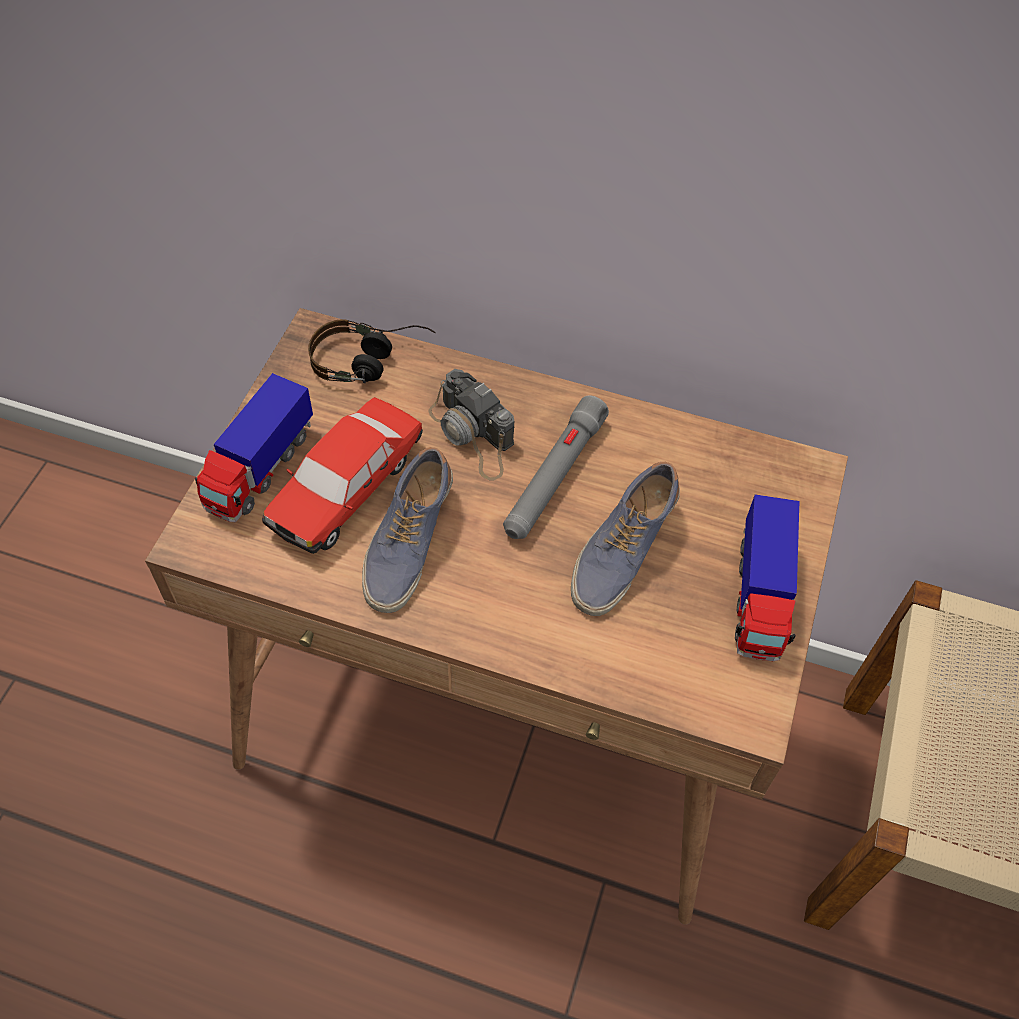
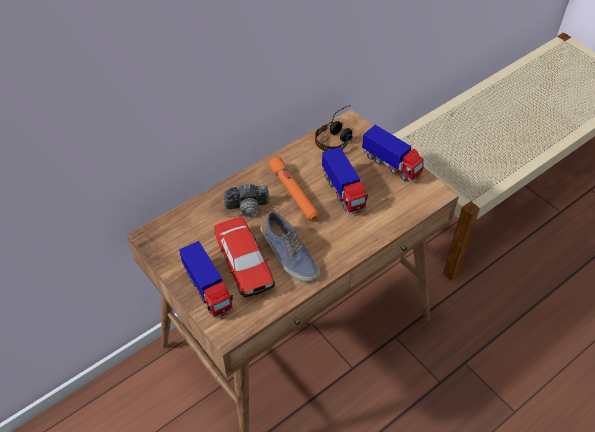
camera: 55 degrees left, 5 degrees down
headphones [308,319,436,383] -> headphones moved to [315,105,353,151]
grey flashlight [503,395,609,539] -> orange flashlight [269,157,319,221]
shoe [571,462,680,616] -> toy truck [322,147,368,215]

